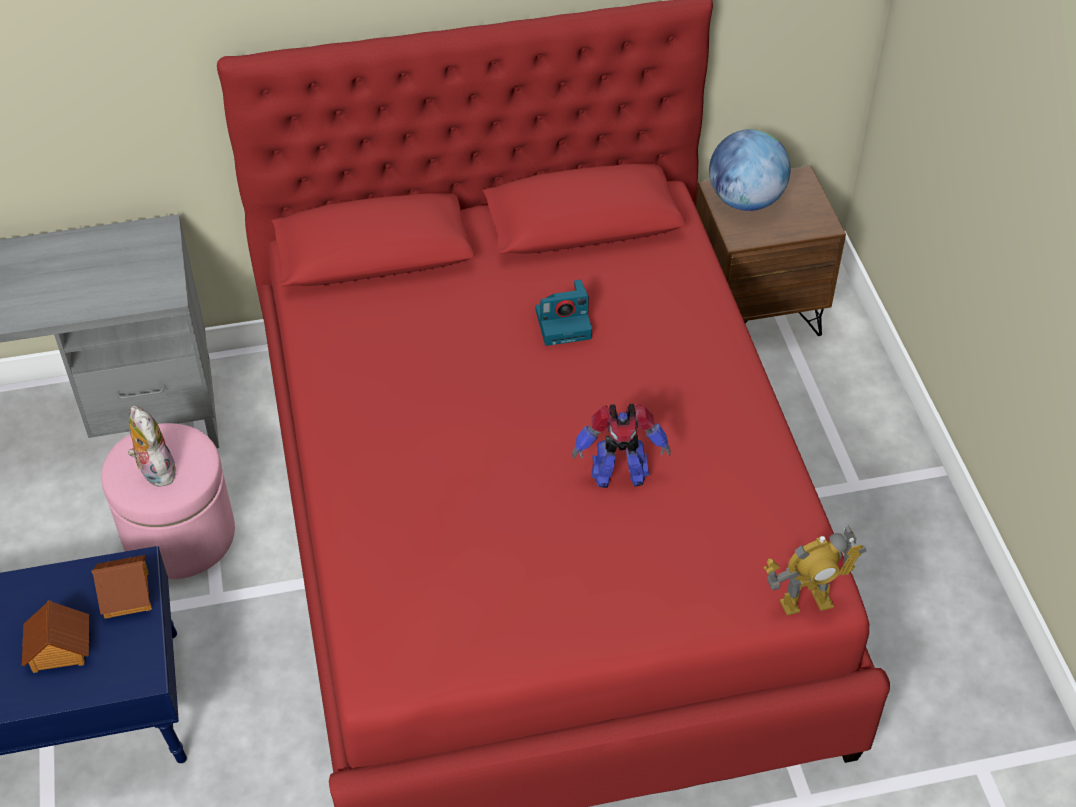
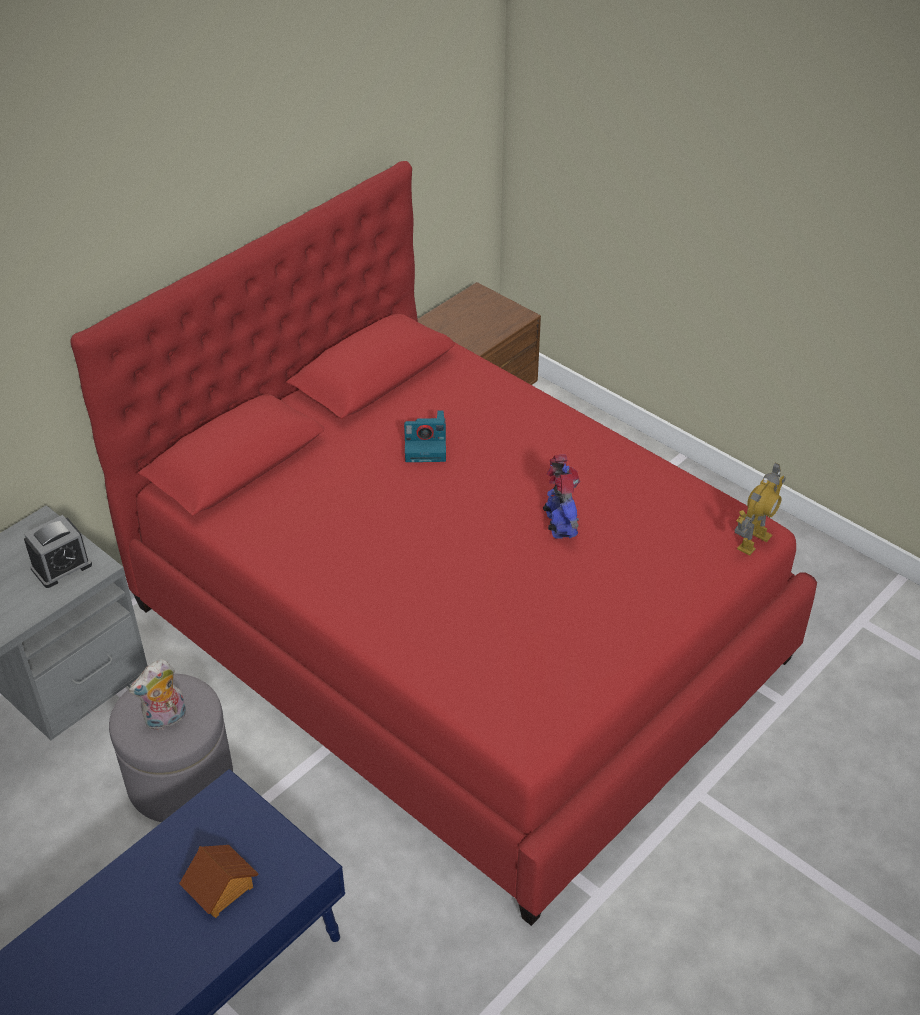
camera: 35 degrees left, 5 degrees down
toy house [92,555,152,619] -> none
pink ottoman [101,423,235,579] -> grey ottoman [109,674,233,822]
plush toy [128,406,176,487] -> plush toy turned 60 degrees counterclockwise [129,659,186,730]
camera [535,279,592,346] -> camera turned 45 degrees clockwise [404,410,446,462]
toy robot [572,404,671,488] -> toy robot turned 60 degrees counterclockwise [543,455,580,539]
globe [709,129,790,211] -> none
none -> alarm clock [24,515,92,588]

